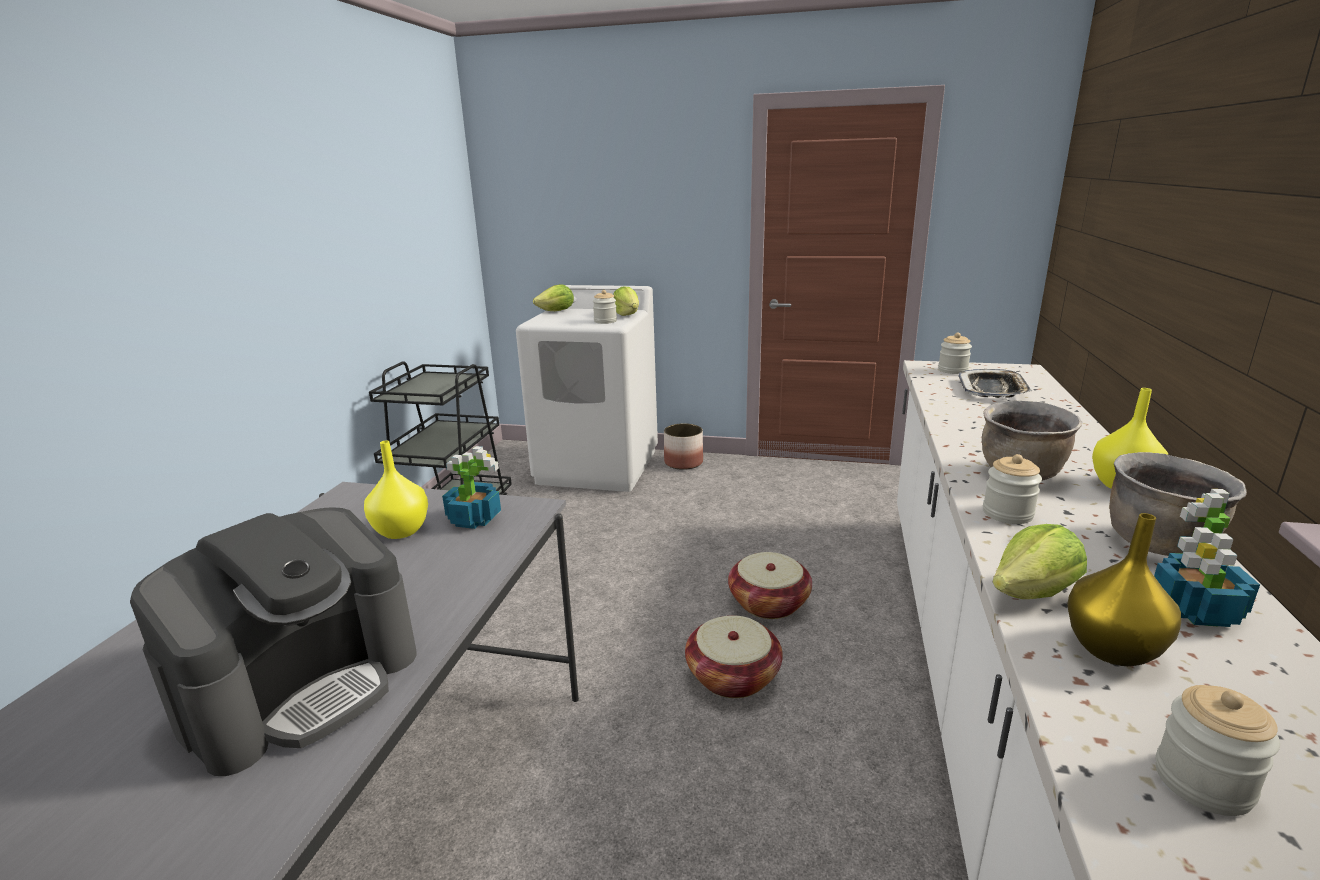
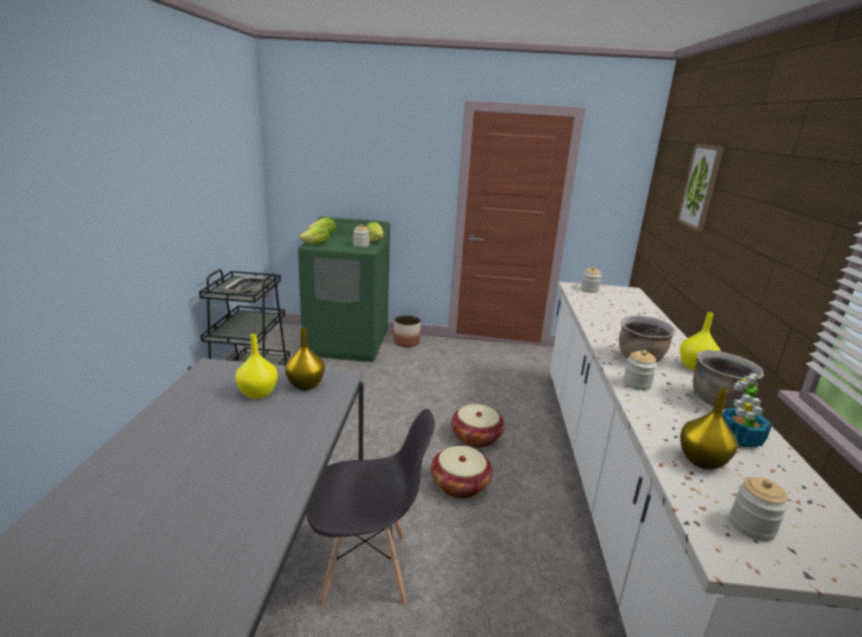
camera: 10 degrees left, 0 degrees up
coffee machine [130,508,417,776] -> none
potted plant [442,446,501,529] -> yellow vase [285,327,325,390]
white washing machine [516,285,658,492] -> green washing machine [298,217,390,362]
tray [958,369,1032,398] -> tray moved to [223,276,269,293]
lettuce [993,524,1087,599] -> lettuce moved to [299,225,329,245]
none -> grey chair [306,409,435,606]
none -> picture [677,144,724,231]

